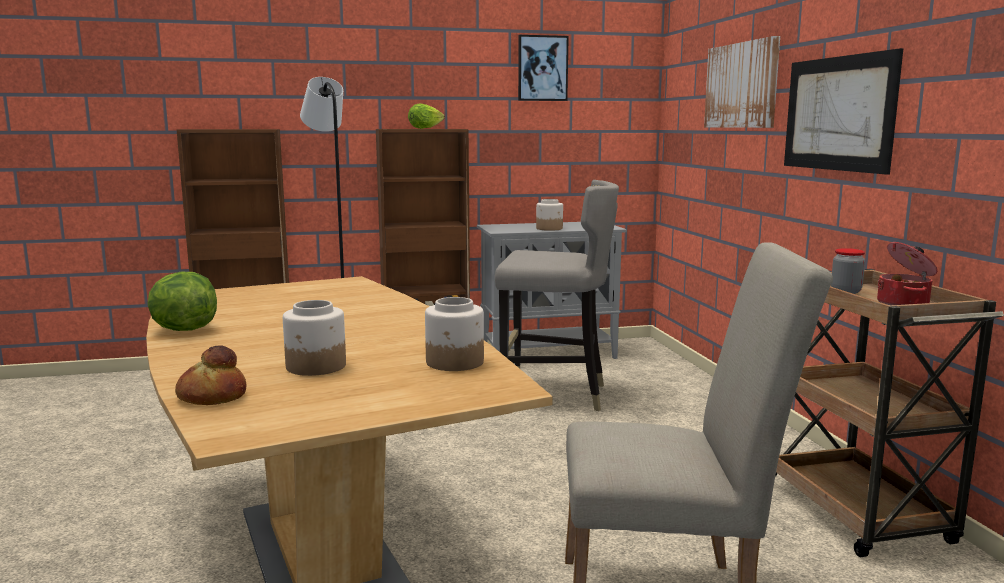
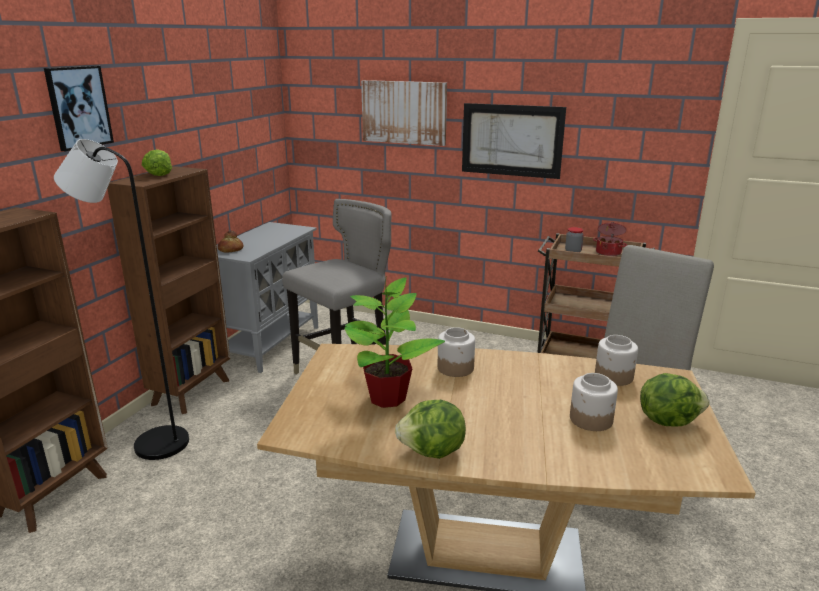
camera: 55 degrees left, 10 degrees up
bread [175,345,247,405] -> bread moved to [217,231,244,253]
picture [518,35,569,101] -> picture moved to [44,66,114,151]
jar [536,199,563,231] -> jar moved to [438,327,475,377]
none -> potted plant [344,277,445,408]
none -> lettuce [640,373,710,426]

